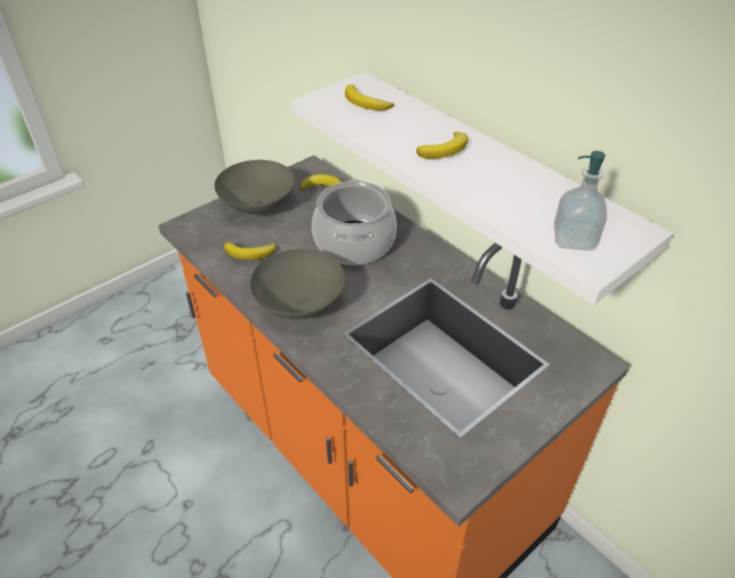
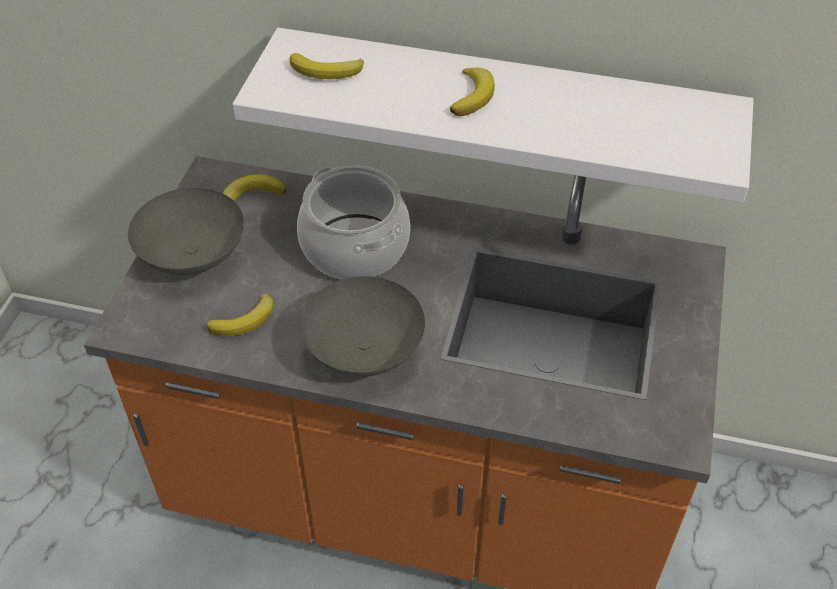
camera: 35 degrees left, 5 degrees up
soap dispenser [554,151,607,251] -> none

